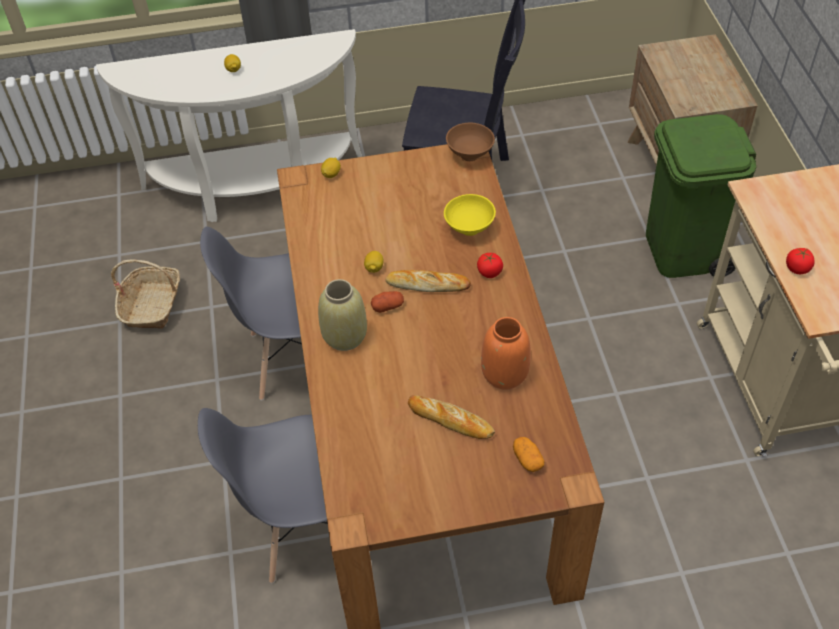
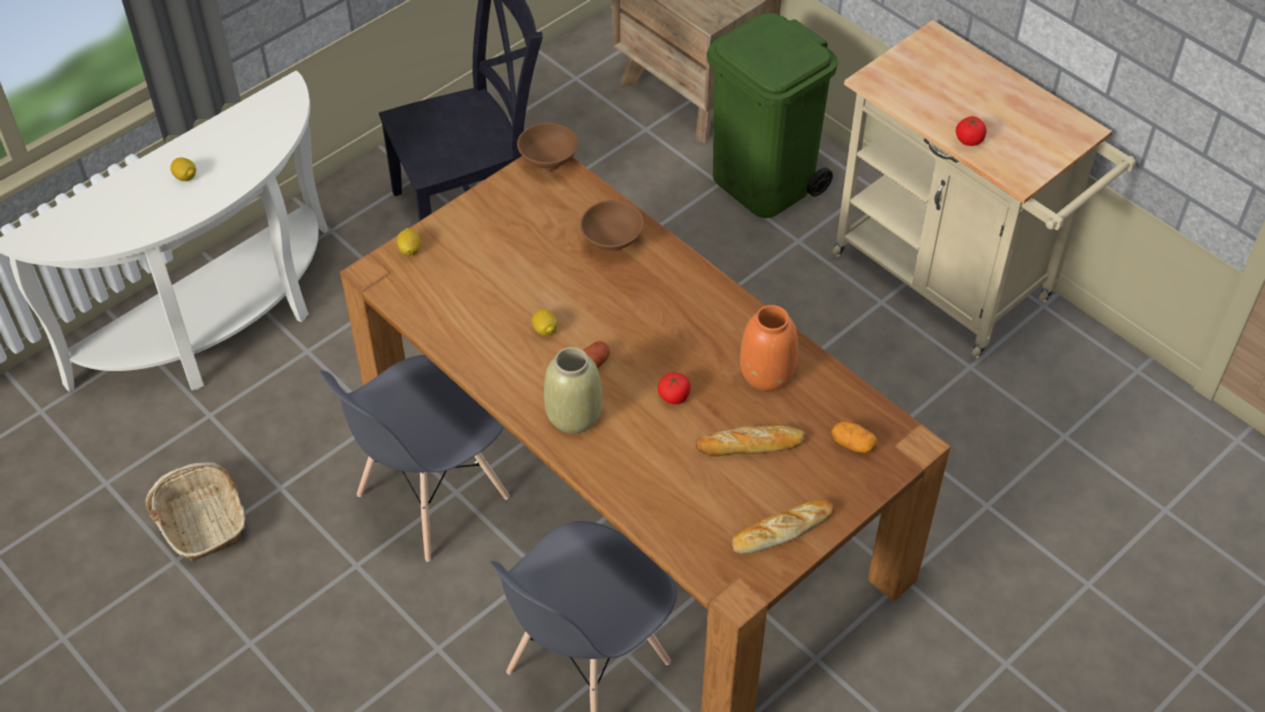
camera: 35 degrees left, 0 degrees up
bread [385,270,471,292] -> bread moved to [732,499,834,554]
yellow bowl [444,194,496,236] -> brown bowl [580,200,644,251]
tomato [477,253,503,278] -> tomato moved to [658,372,690,404]

